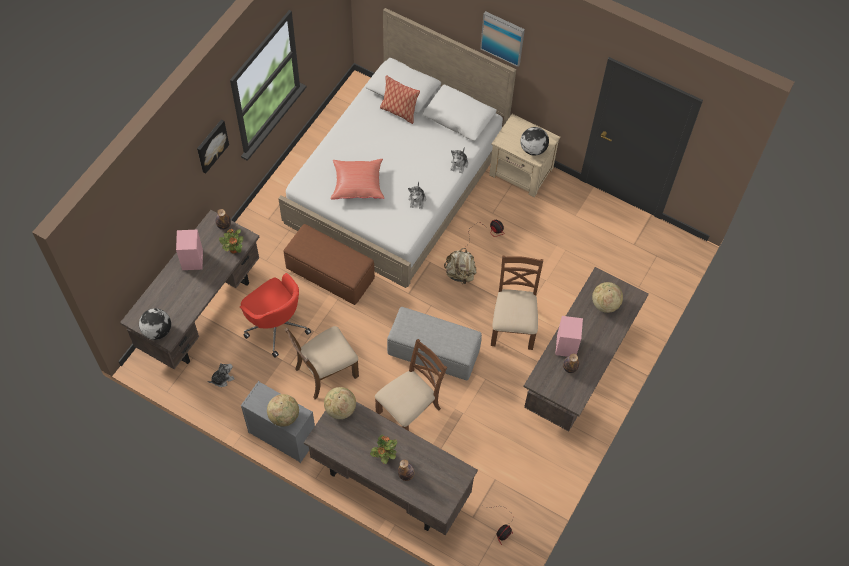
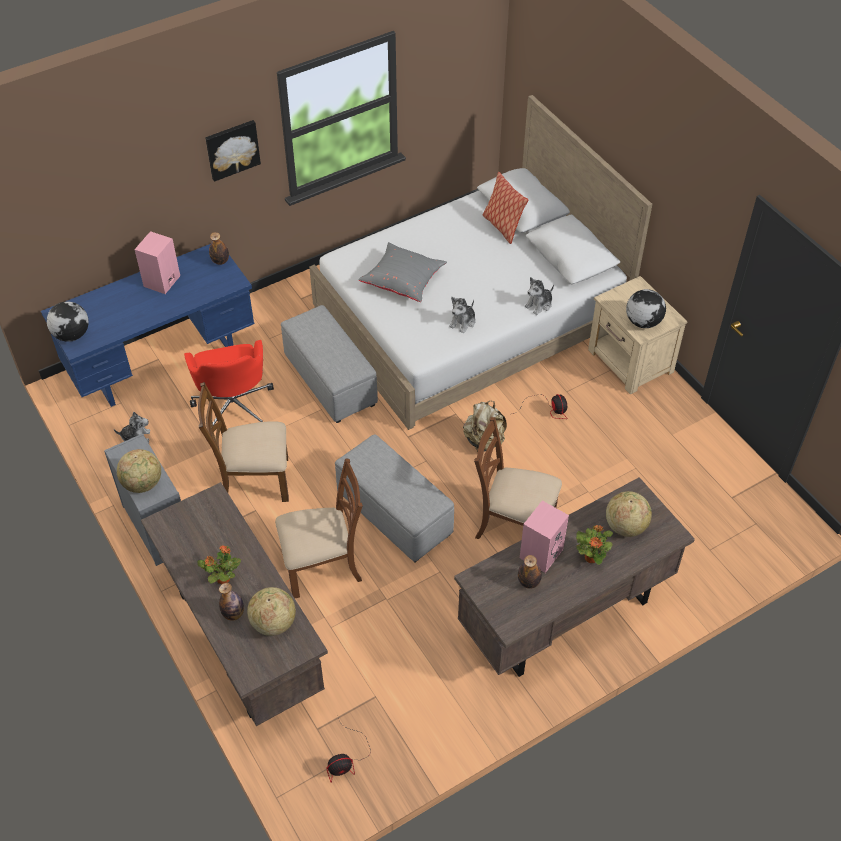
camera: 30 degrees right, 10 degrees down
brown desk [120,210,260,369] -> blue desk [41,244,254,407]
potted plant [219,229,244,254] -> potted plant moved to [576,525,613,565]
brown ottoman [283,224,375,305] -> grey ottoman [281,305,378,423]
globe [324,387,356,419] -> globe moved to [247,587,296,636]
red pillow [331,159,384,200] -> grey pillow [358,242,447,302]
picture [480,11,525,67] -> none
brown chair [491,256,543,350] -> brown chair turned 105 degrees counterclockwise [474,417,562,539]

